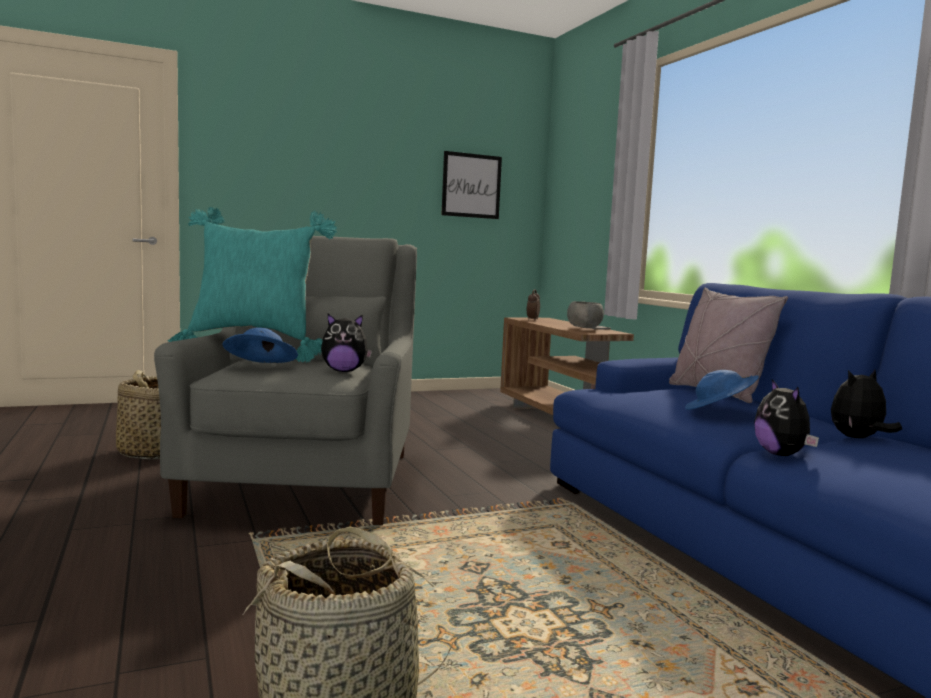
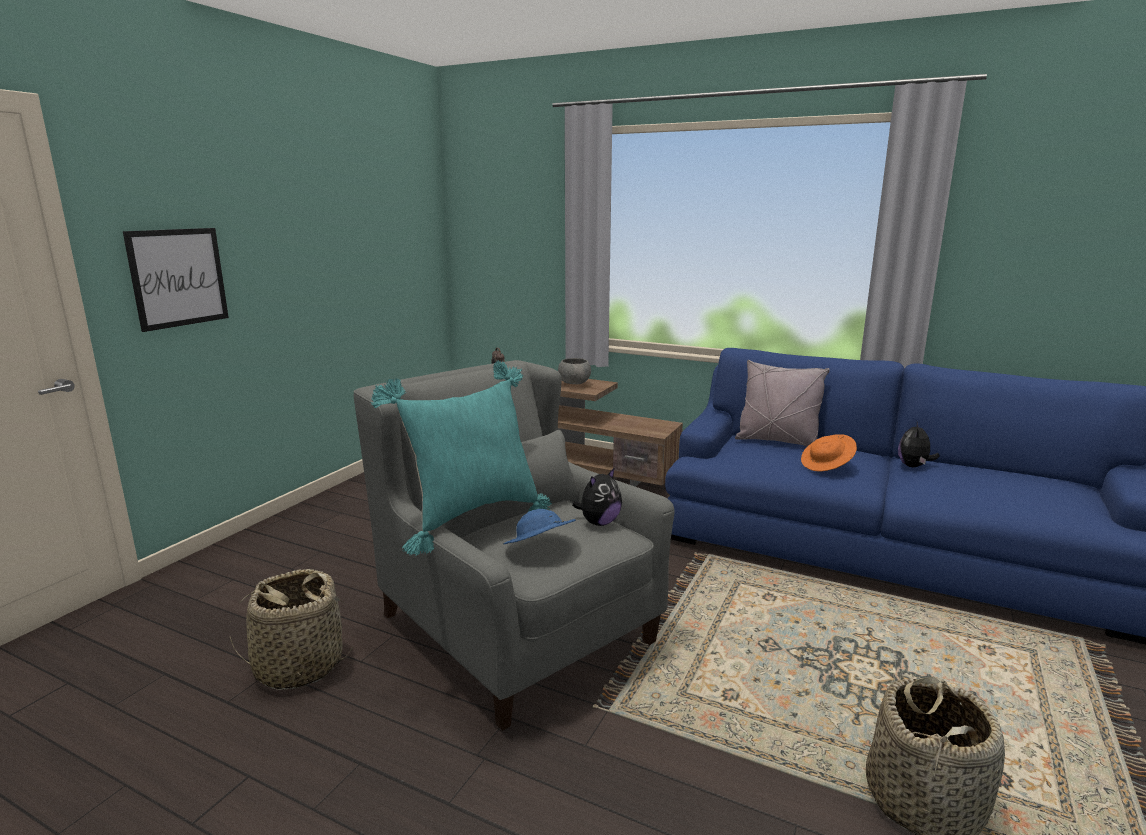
camera: 40 degrees left, 10 degrees up
picture [442,151,502,219] -> picture moved to [123,228,229,332]
blue hat [685,370,759,410] -> orange hat [801,434,857,471]
plush toy [754,379,819,456] -> none

